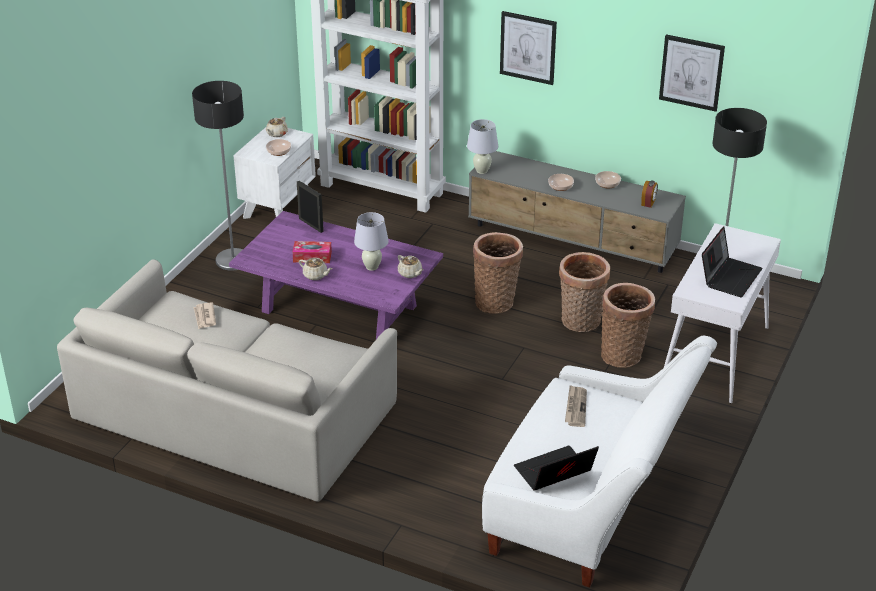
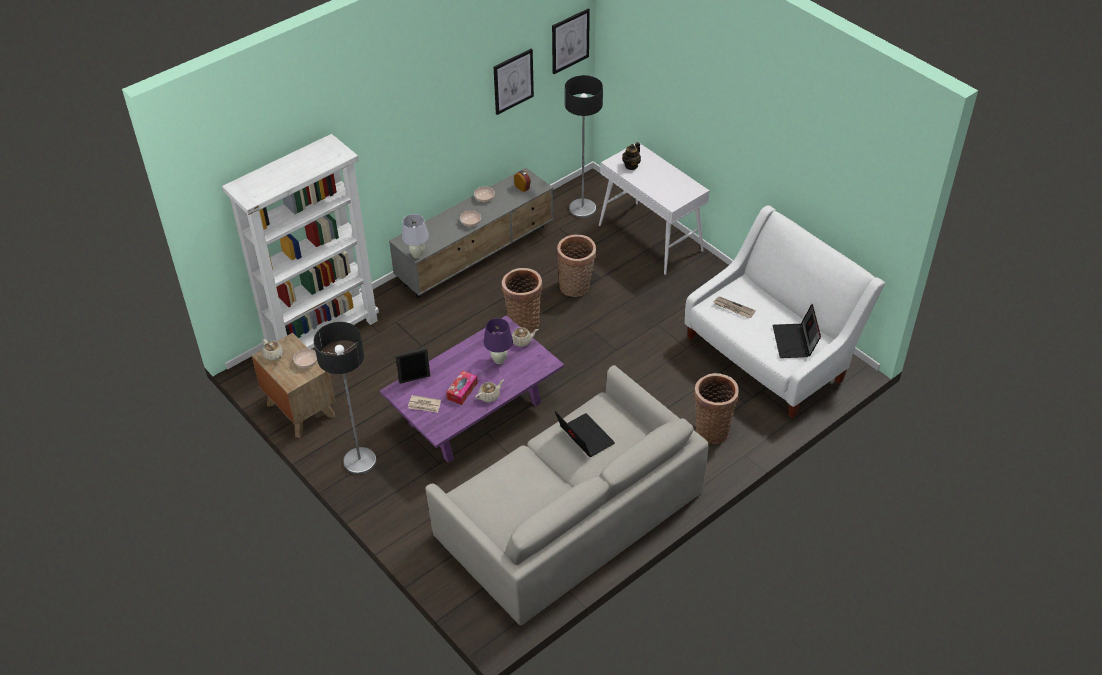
camera: 65 degrees left, 10 degrees up
newspaper [194,302,216,329] -> newspaper moved to [408,395,441,413]
white nightstand [233,127,316,219] -> brown nightstand [251,333,336,438]
white table lamp [354,212,389,271] -> purple table lamp [484,318,513,364]
picture [500,11,557,85] -> picture moved to [552,9,590,74]
basket [601,283,655,368] -> basket moved to [694,373,739,444]
laptop [702,227,763,297] -> laptop moved to [555,411,615,457]
none -> teapot [622,142,641,170]

